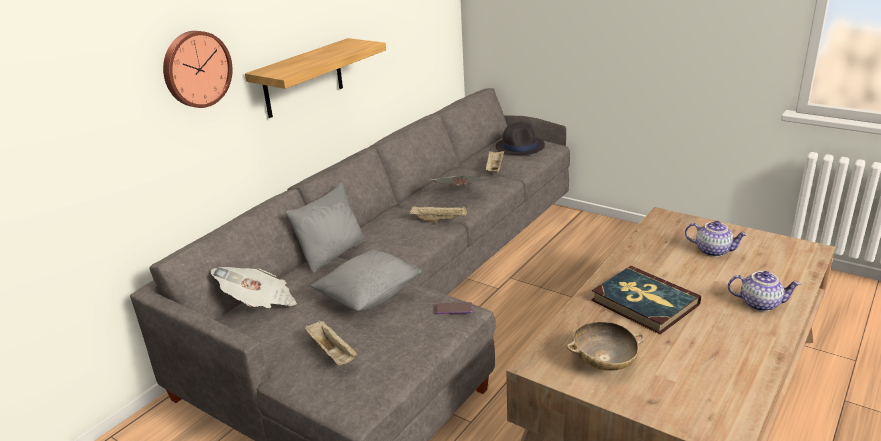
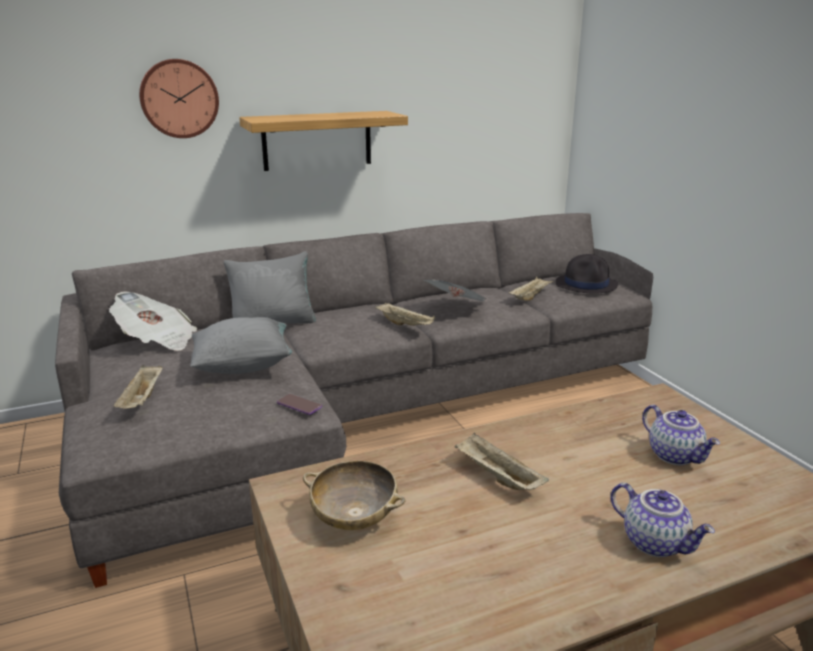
camera: 30 degrees right, 5 degrees down
book [591,266,701,334] -> beige tray [455,432,549,490]

